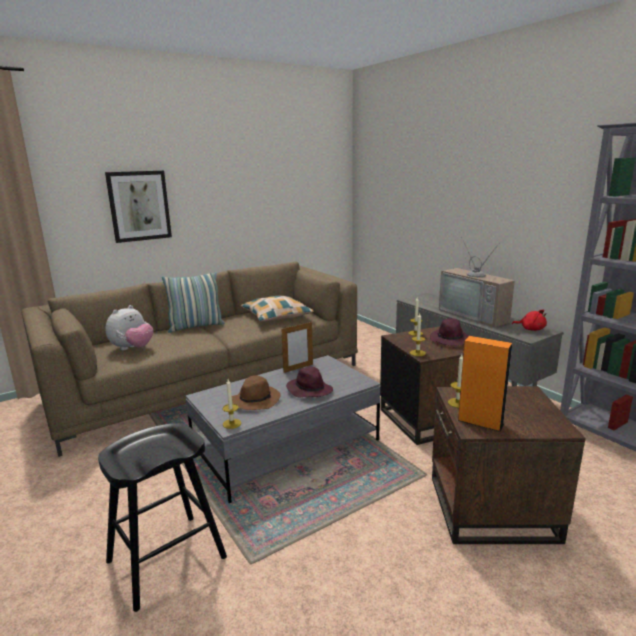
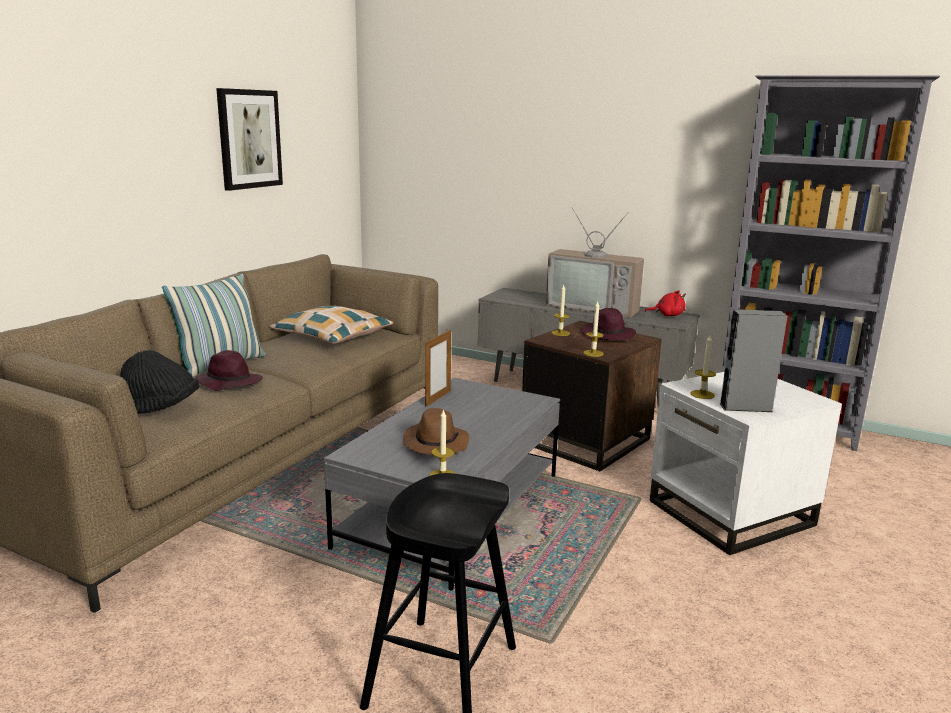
camera: 30 degrees left, 0 degrees up
picture [105,171,172,243] -> picture moved to [216,88,283,191]
plush toy [105,305,153,350] -> black hat [120,350,199,414]
purple hat [286,366,333,397] -> purple hat moved to [195,350,263,391]
brown side table [432,386,586,544] -> white side table [650,372,842,555]
orange speaker [457,336,512,432] -> grey speaker [720,309,787,412]

